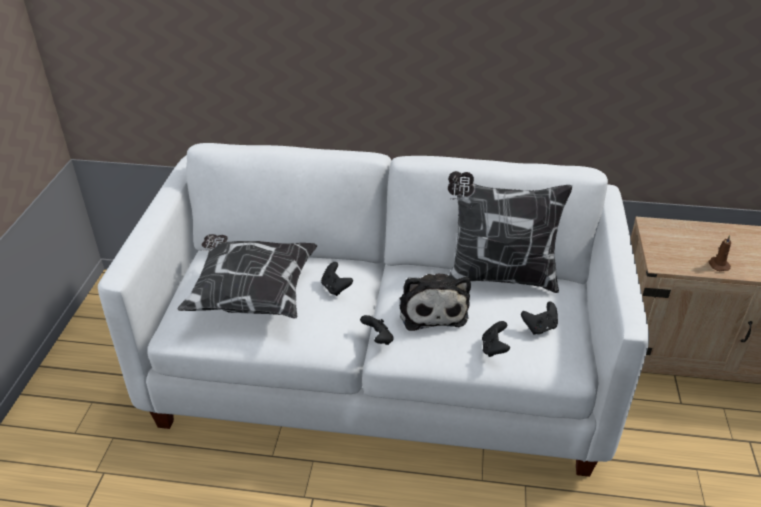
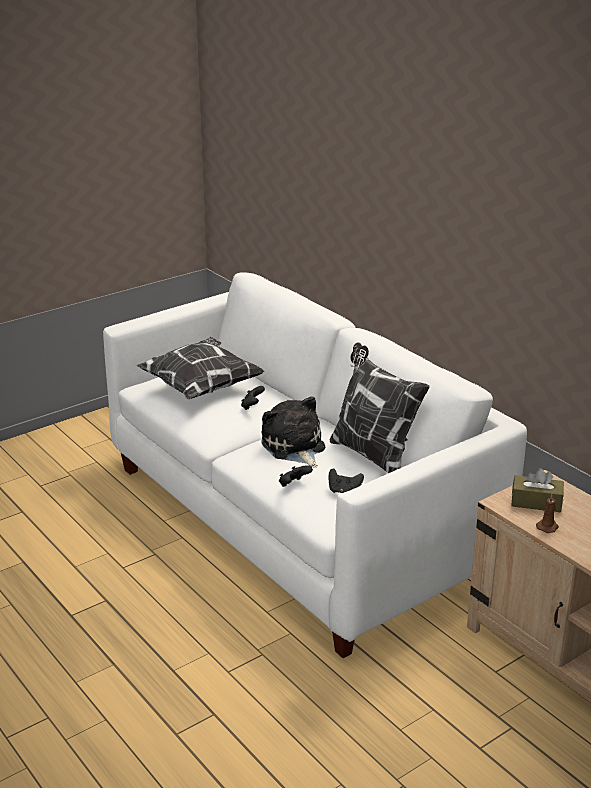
camera: 45 degrees right, 10 degrees down
black game controller [360,315,394,345] -> none
plush toy [399,273,471,331] -> plush toy turned 120 degrees clockwise [261,396,325,468]
none -> brown tissue box [511,468,564,512]

